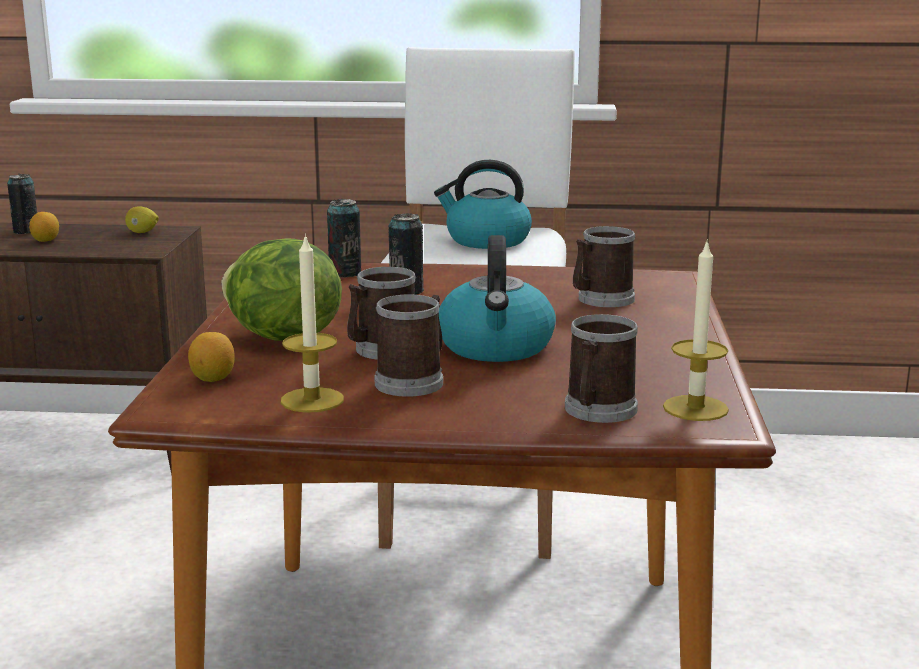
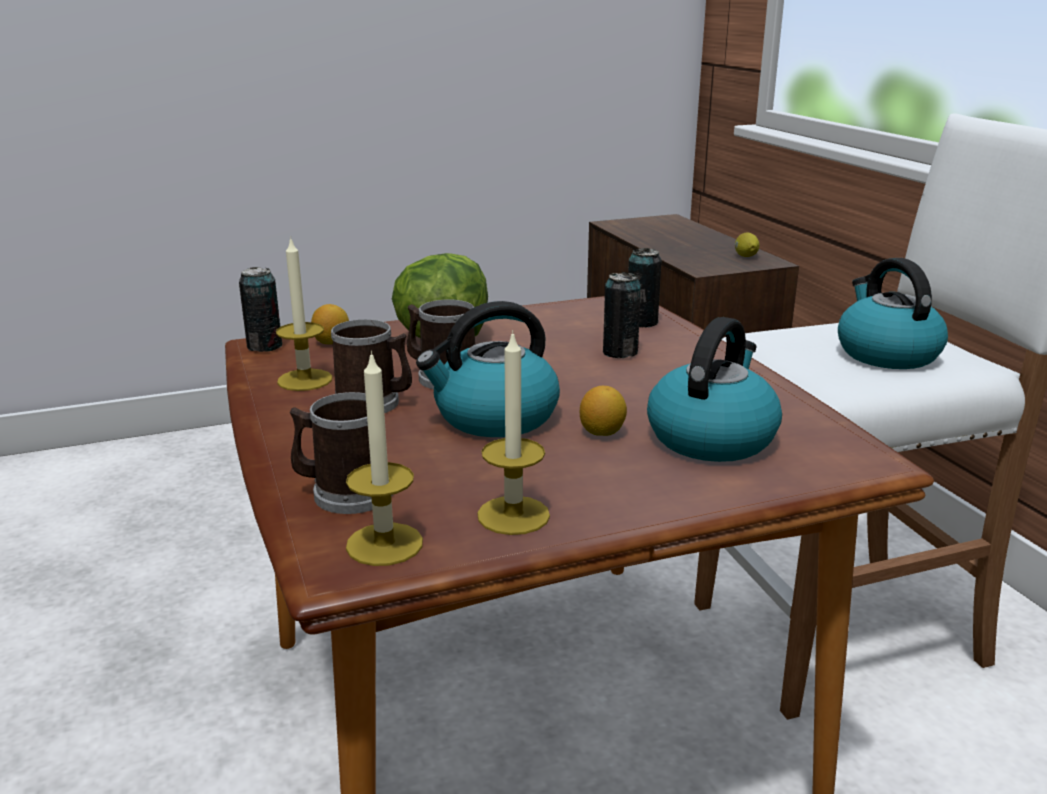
camera: 65 degrees right, 5 degrees up
can [7,174,37,234] -> can moved to [239,267,282,352]
lemon [29,212,59,242] -> lemon moved to [580,386,627,436]
mug [573,226,636,307] -> kettle [647,317,782,462]
none -> candle [477,330,550,535]

